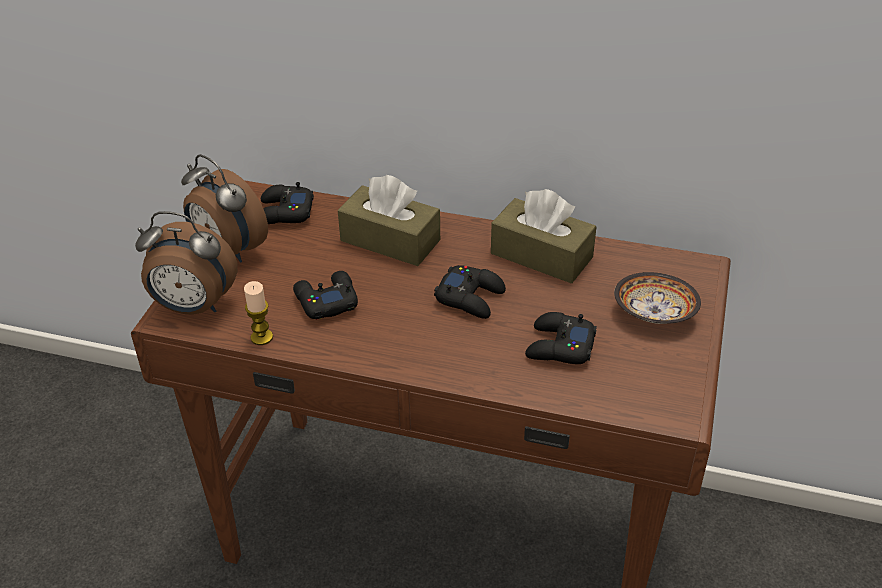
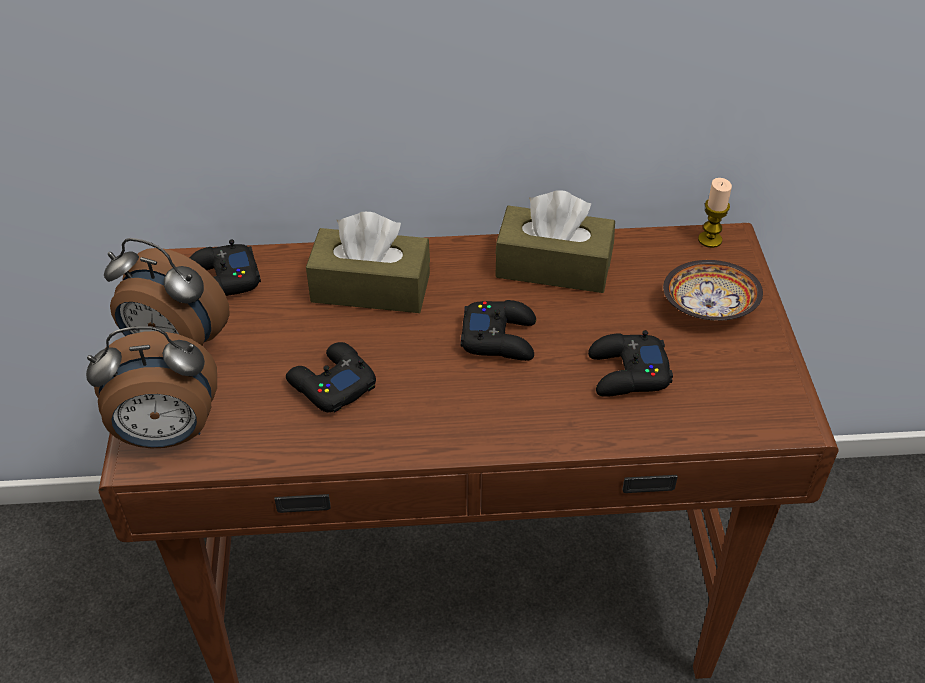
camera: 20 degrees left, 5 degrees up
candle [244,281,273,345] -> candle moved to [698,178,732,248]

